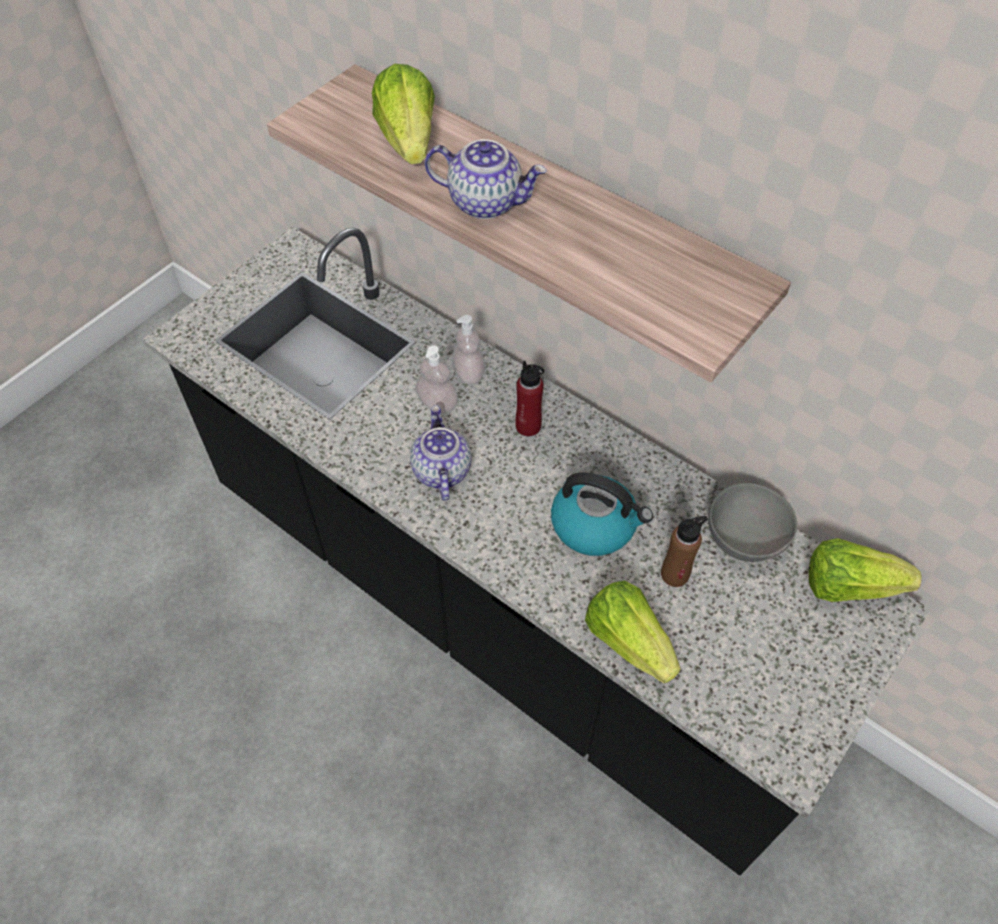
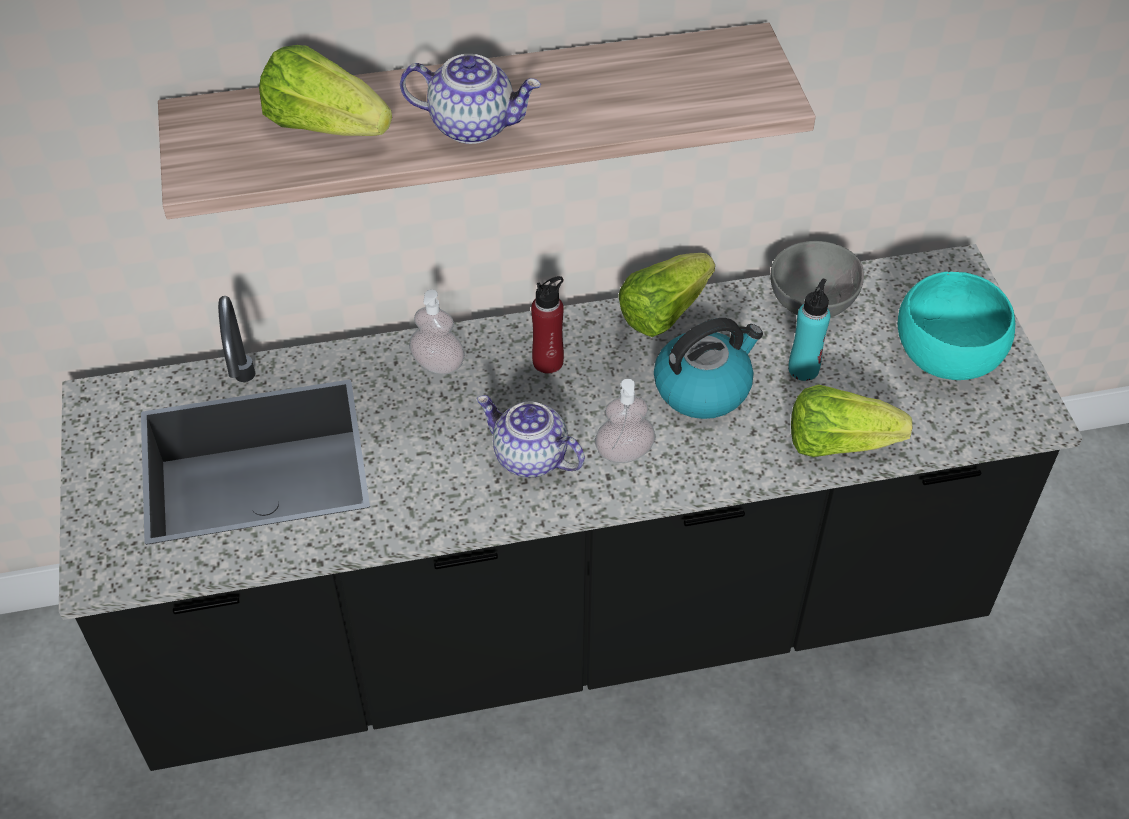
camera: 50 degrees left, 5 degrees down
soap dispenser [415,345,459,413] -> soap dispenser moved to [595,379,656,463]
teapot [425,139,547,219] -> teapot turned 45 degrees clockwise [400,54,541,144]
brown bottle [661,516,708,587] -> turquoise bottle [788,278,831,381]
lettuce [809,538,922,602] -> lettuce moved to [618,253,715,337]
none -> turquoise bowl [898,272,1015,380]

